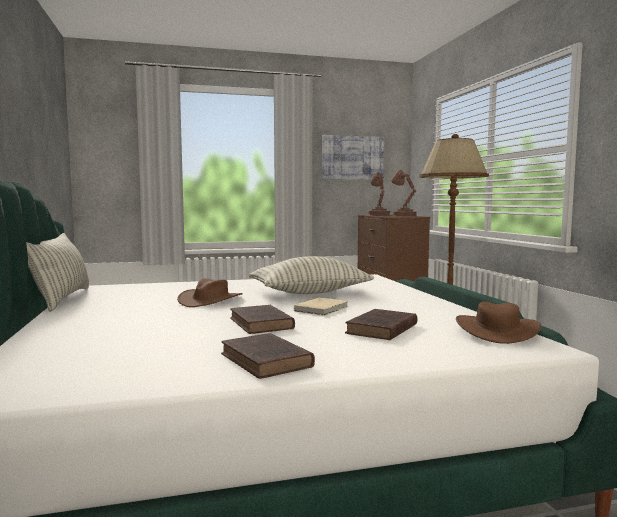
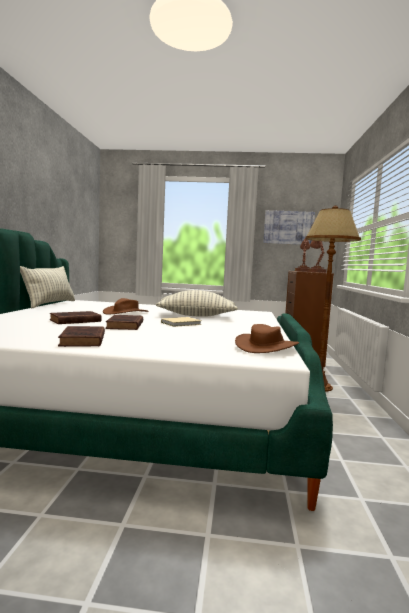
camera: 20 degrees right, 0 degrees up
brown book [345,309,417,340] -> brown book moved to [50,311,102,324]

